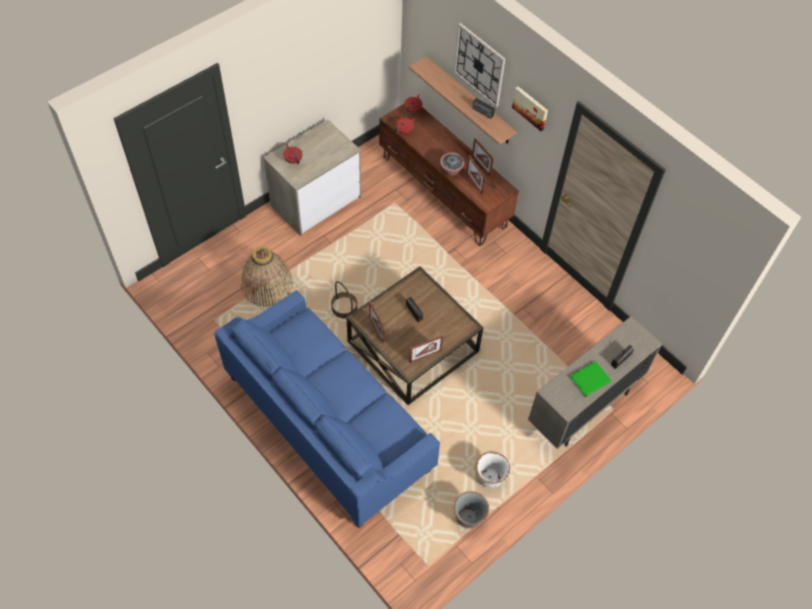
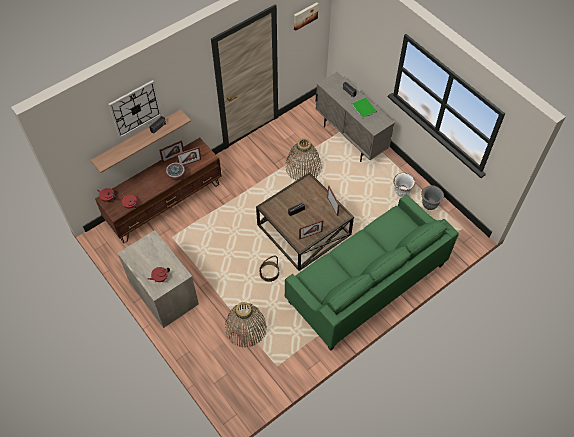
camera: 85 degrees left, 0 degrees up
blue sofa [214,290,440,528] -> green sofa [285,194,459,350]
picture [512,86,548,131] -> picture moved to [294,2,318,31]
none -> basket [286,138,321,180]

